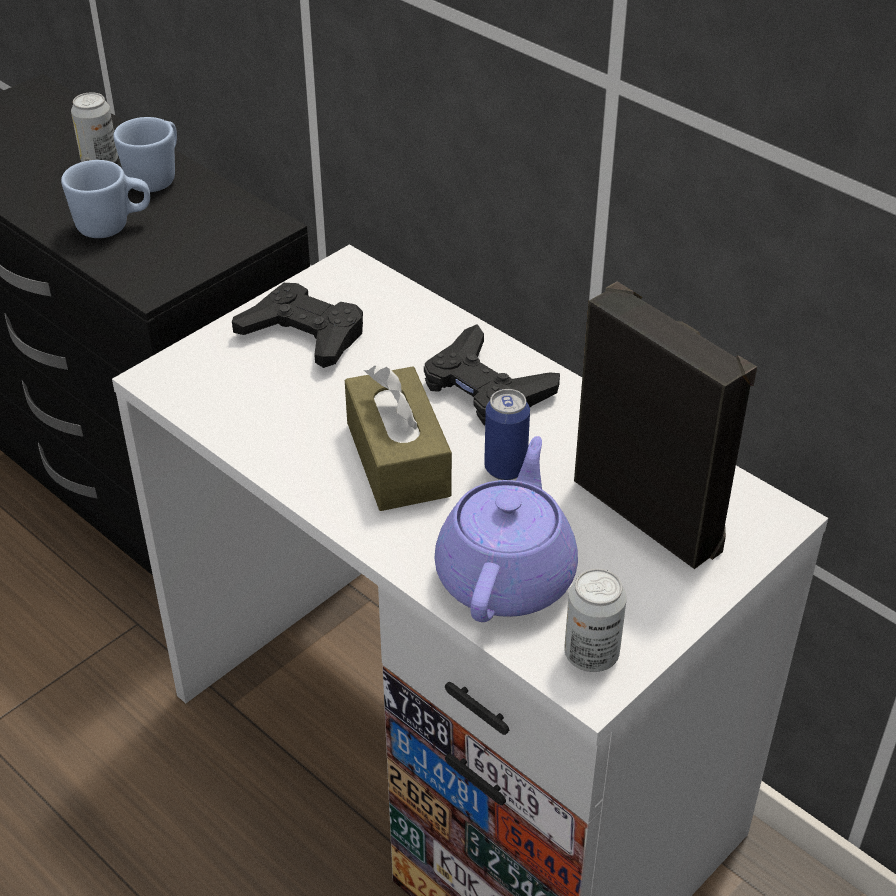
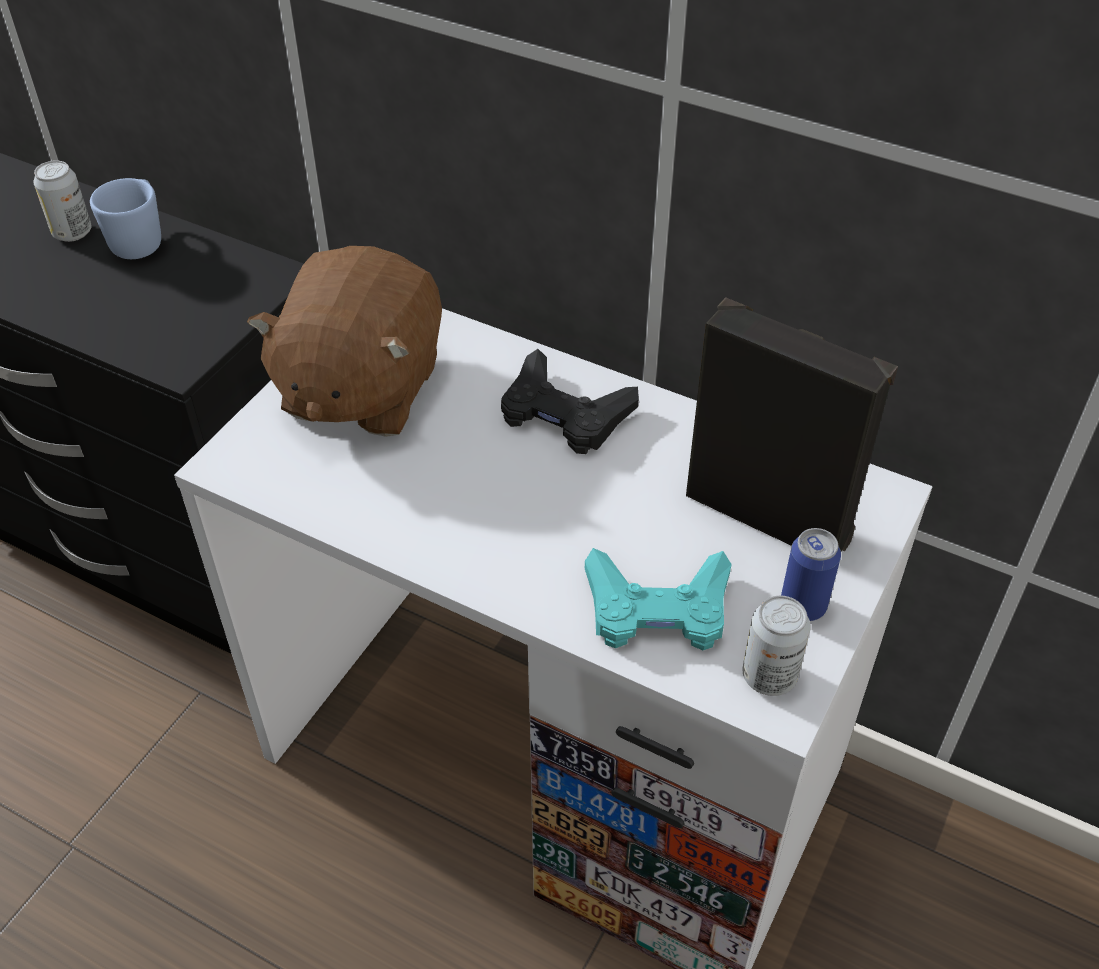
camera: 15 degrees left, 5 degrees up
blue mug [61,160,150,238] -> none
black game controller [232,283,363,368] -> brown plush toy [247,246,442,437]
brown tissue box [345,366,452,511] -> none
purple teapot [435,436,578,622] -> turquoise game controller [585,548,732,650]
can [484,389,530,480] -> can moved to [781,528,841,621]

